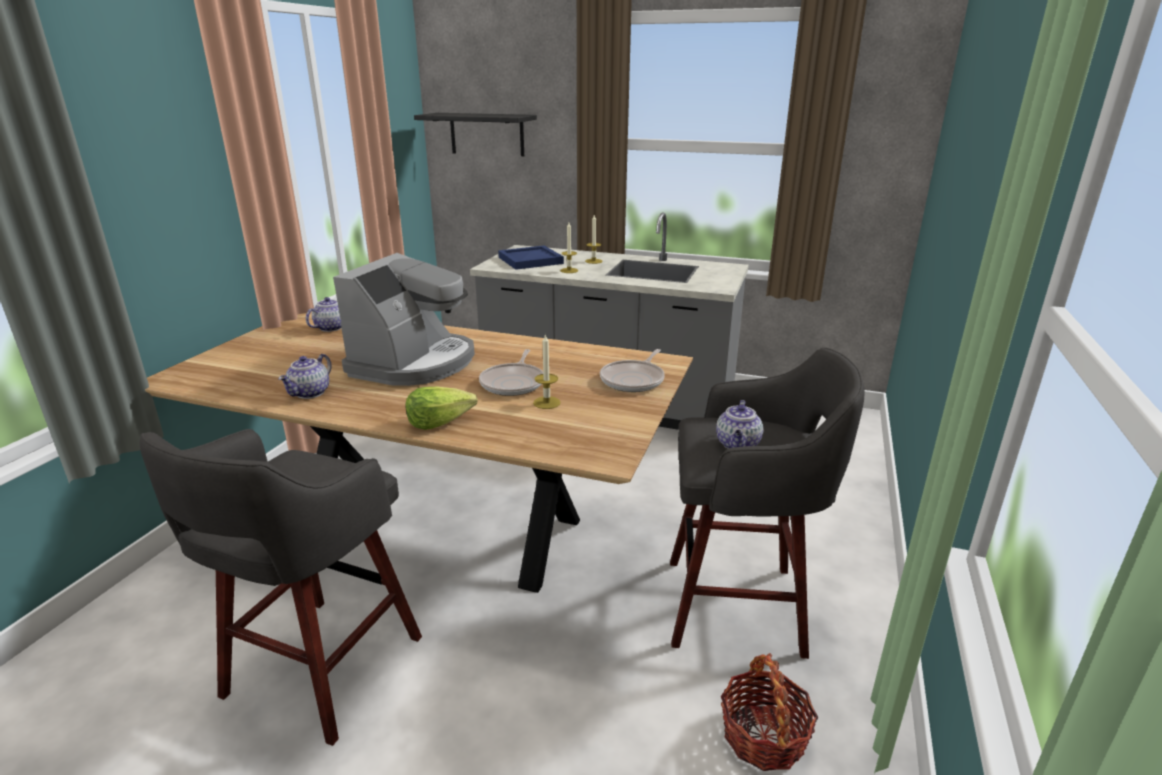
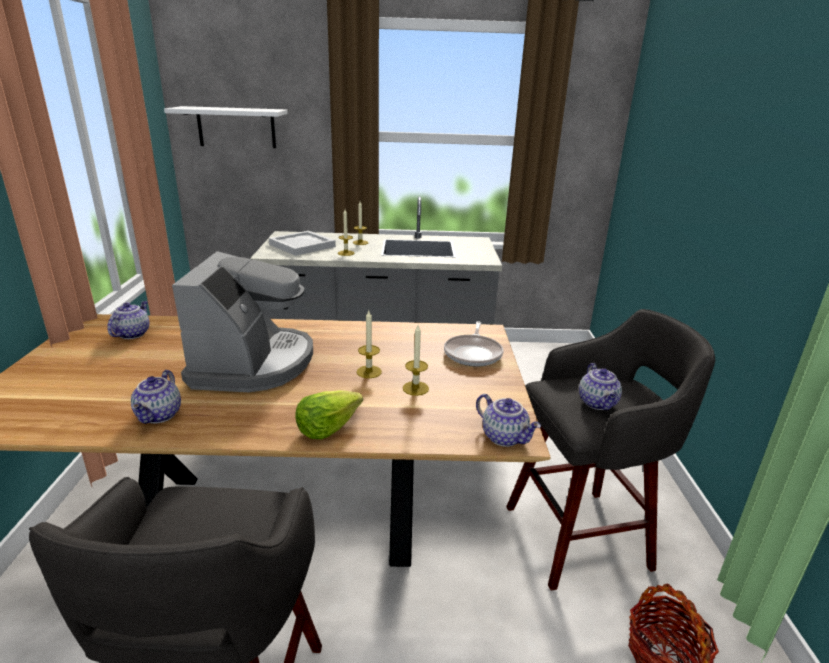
camera: 20 degrees left, 0 degrees up
black shelf [414,113,537,156] -> white shelf [164,106,288,148]
frying pan [479,349,543,396] -> candle [357,311,382,378]
blue tray [498,246,564,270] -> white tray [269,231,336,256]
none -> teapot [476,394,541,447]

